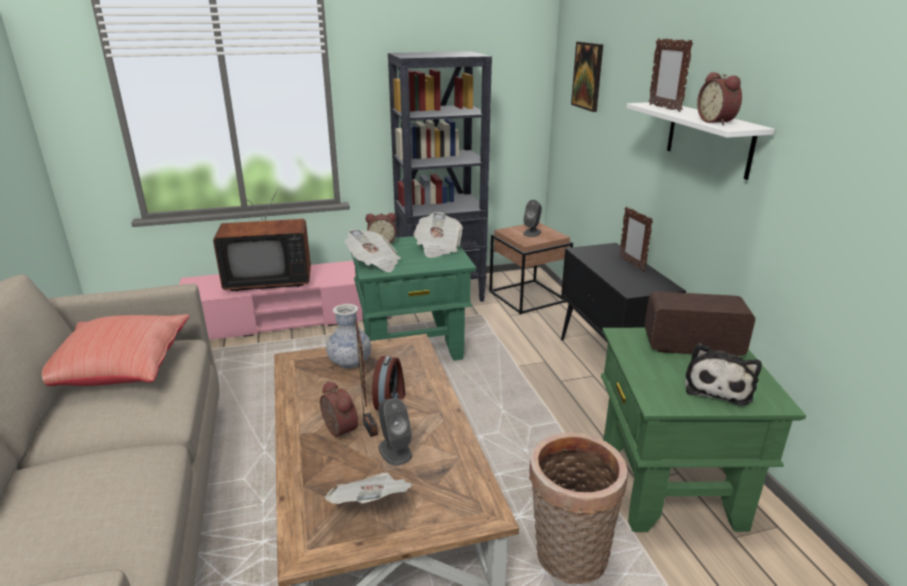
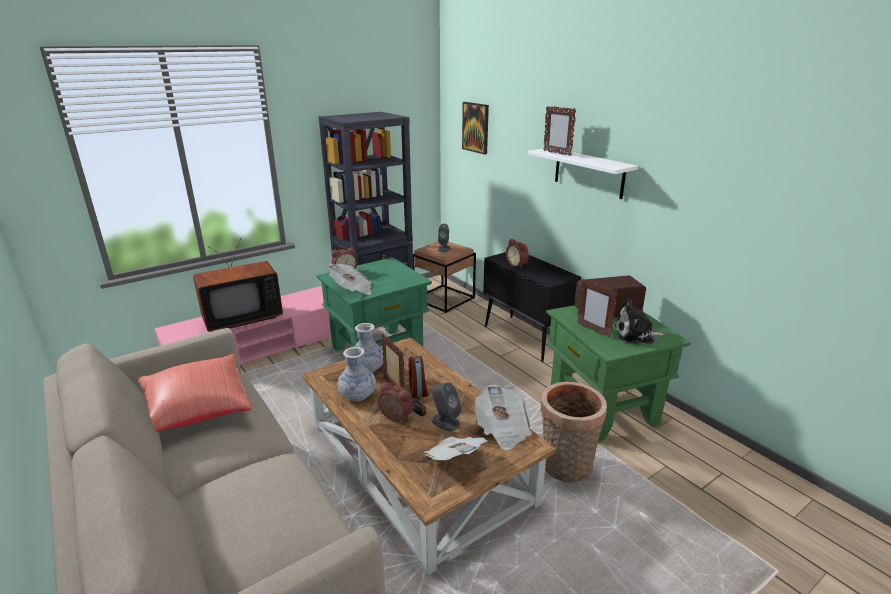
camera: 20 degrees left, 0 degrees up
newspaper [413,212,463,258] -> newspaper moved to [475,384,532,451]
picture frame [619,207,653,272] -> picture frame moved to [577,279,618,338]
plush toy [684,343,762,406] -> plush toy turned 90 degrees clockwise [614,299,666,344]
alarm clock [697,72,742,125] -> alarm clock moved to [506,239,529,268]
none -> vase [338,347,376,402]

